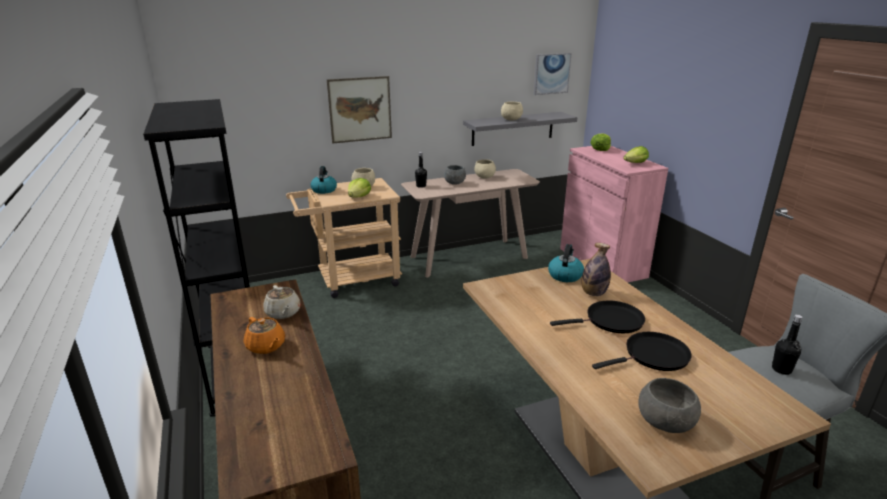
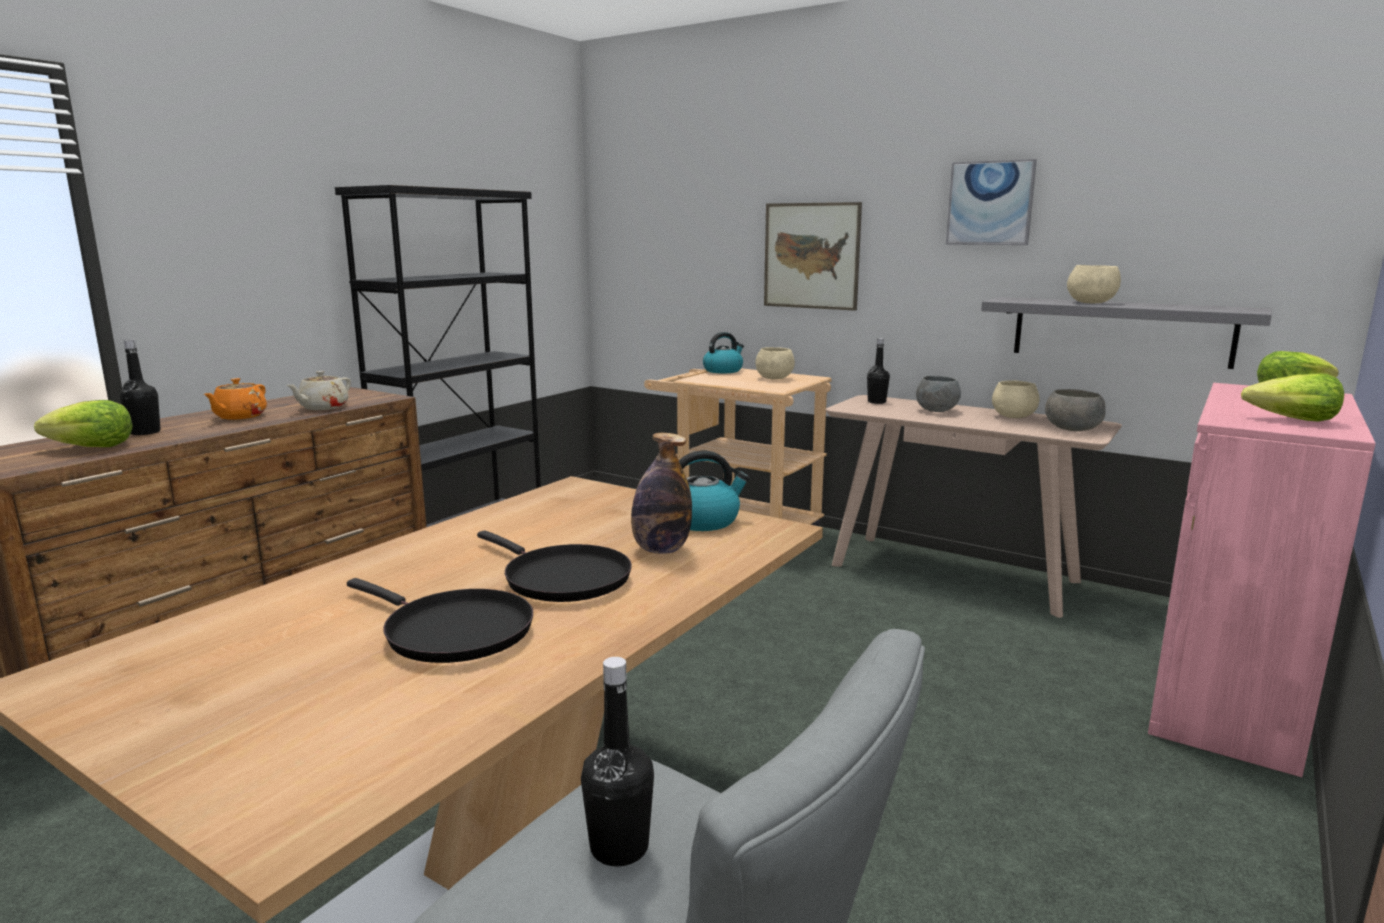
camera: 55 degrees right, 10 degrees down
lettuce [348,178,371,198] -> lettuce moved to [34,400,133,447]
picture [534,53,572,95] -> picture moved to [946,159,1037,245]
grey bowl [638,378,701,433] -> grey bowl moved to [1045,389,1106,431]
none -> black bottle [120,339,160,435]

